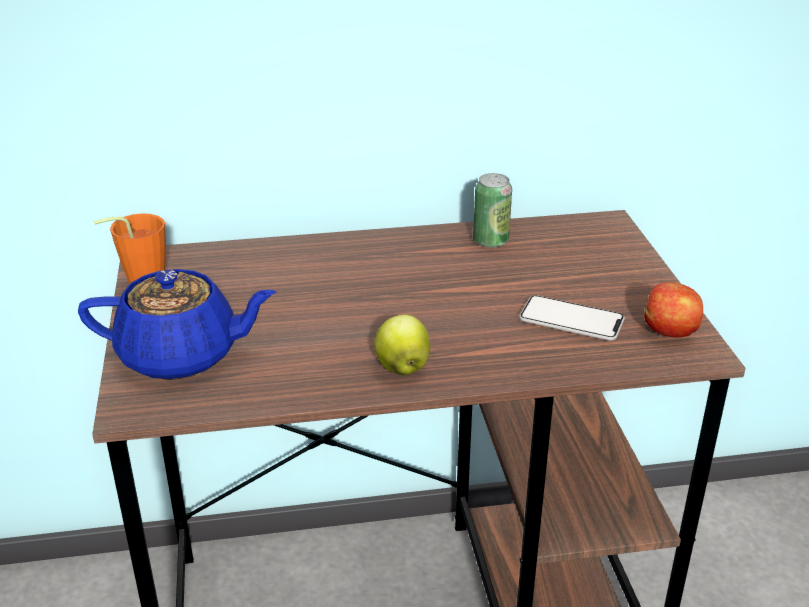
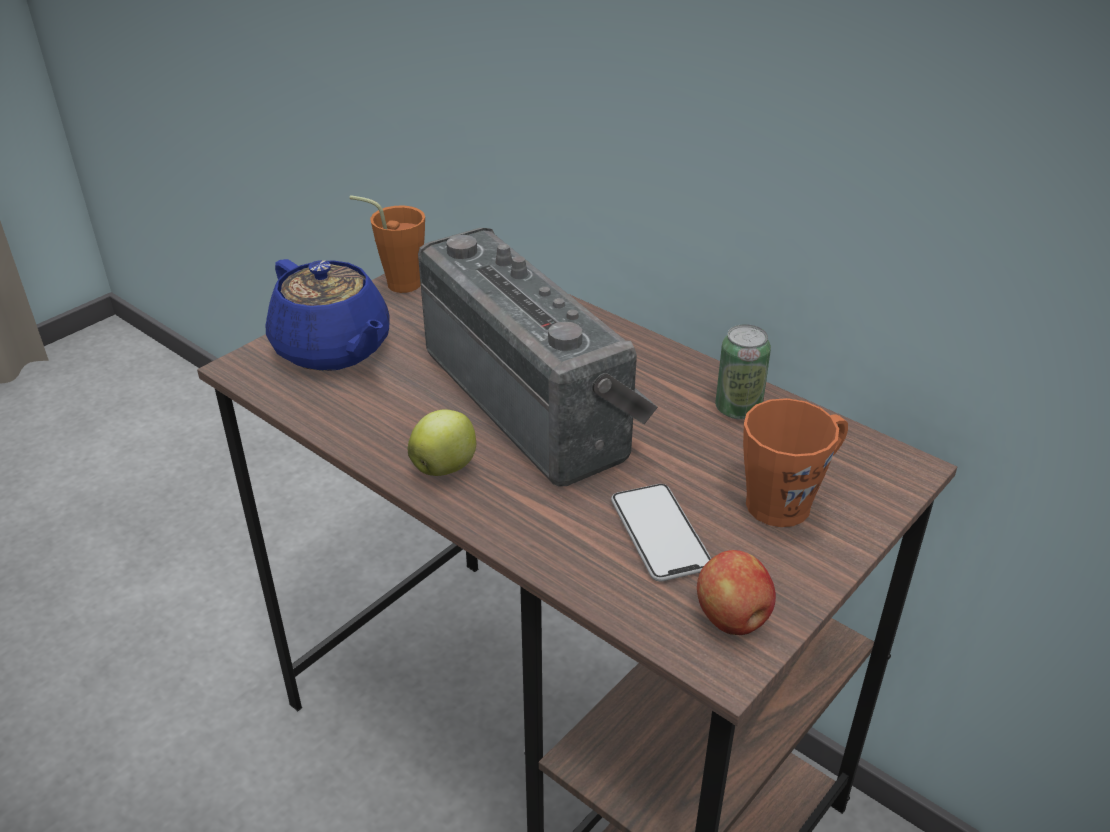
camera: 50 degrees right, 5 degrees up
none -> radio [418,228,658,487]
none -> orange mug [743,398,848,527]

